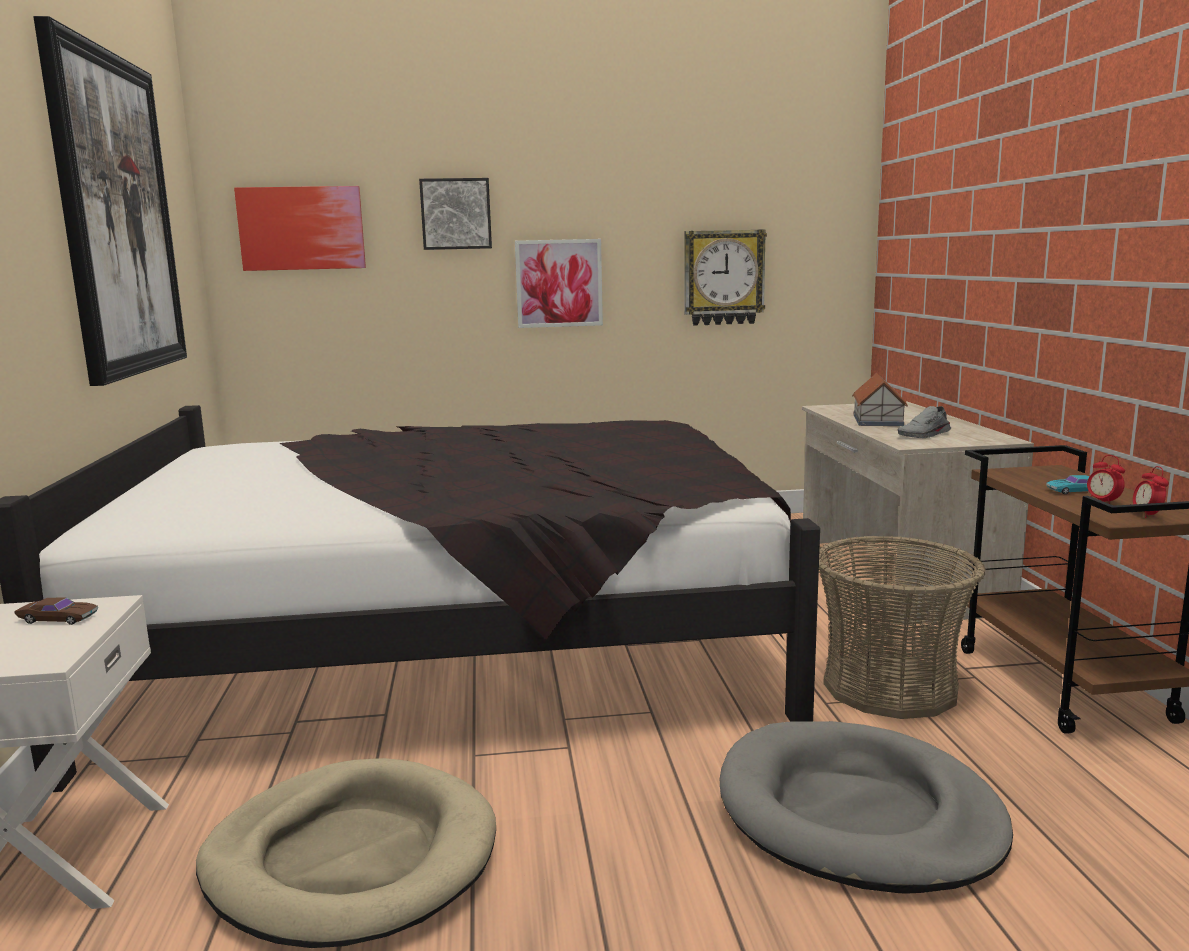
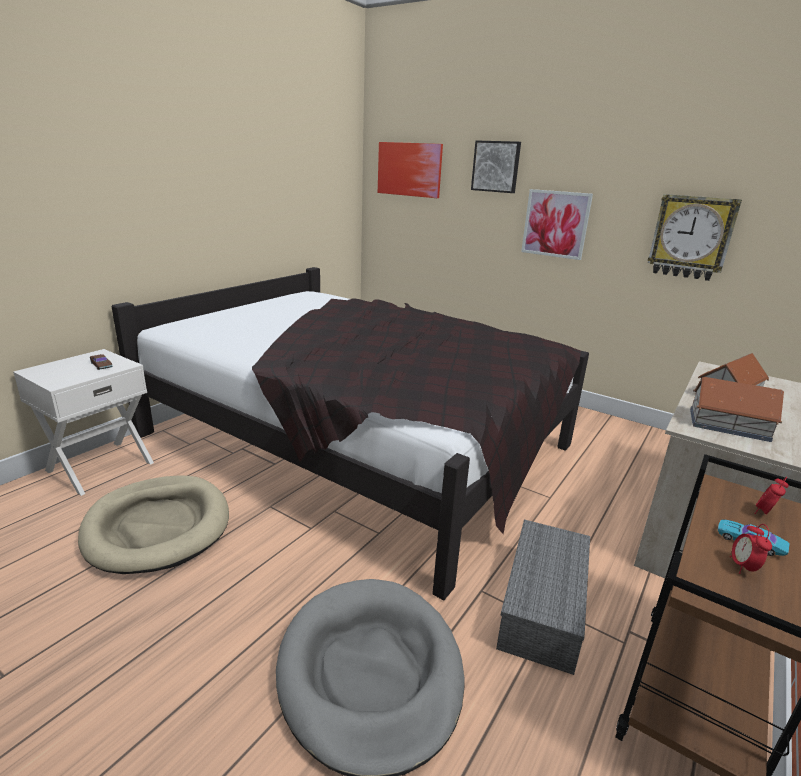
camera: 40 degrees right, 10 degrees up
picture [33,16,187,386] -> none
basket [819,536,986,719] -> grey storage box [496,519,590,675]
grey shoe [898,406,951,438] -> toy house [690,377,784,442]
alarm clock [1133,466,1169,518] -> alarm clock moved to [755,477,789,514]

